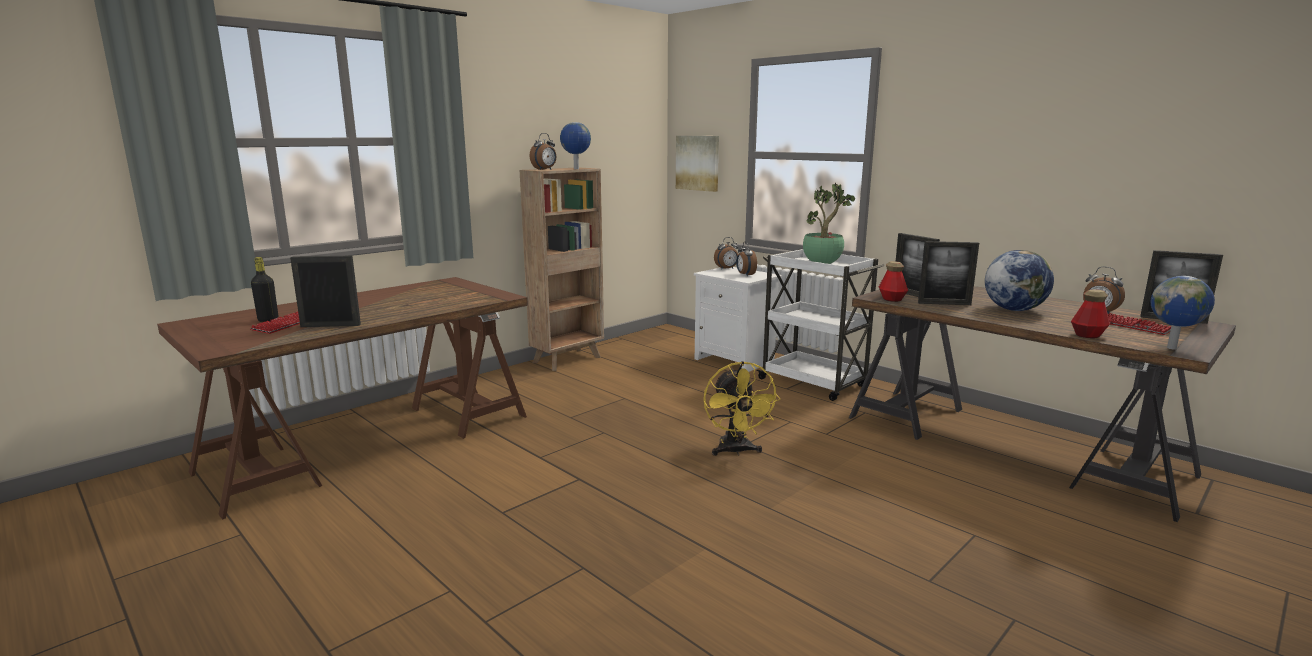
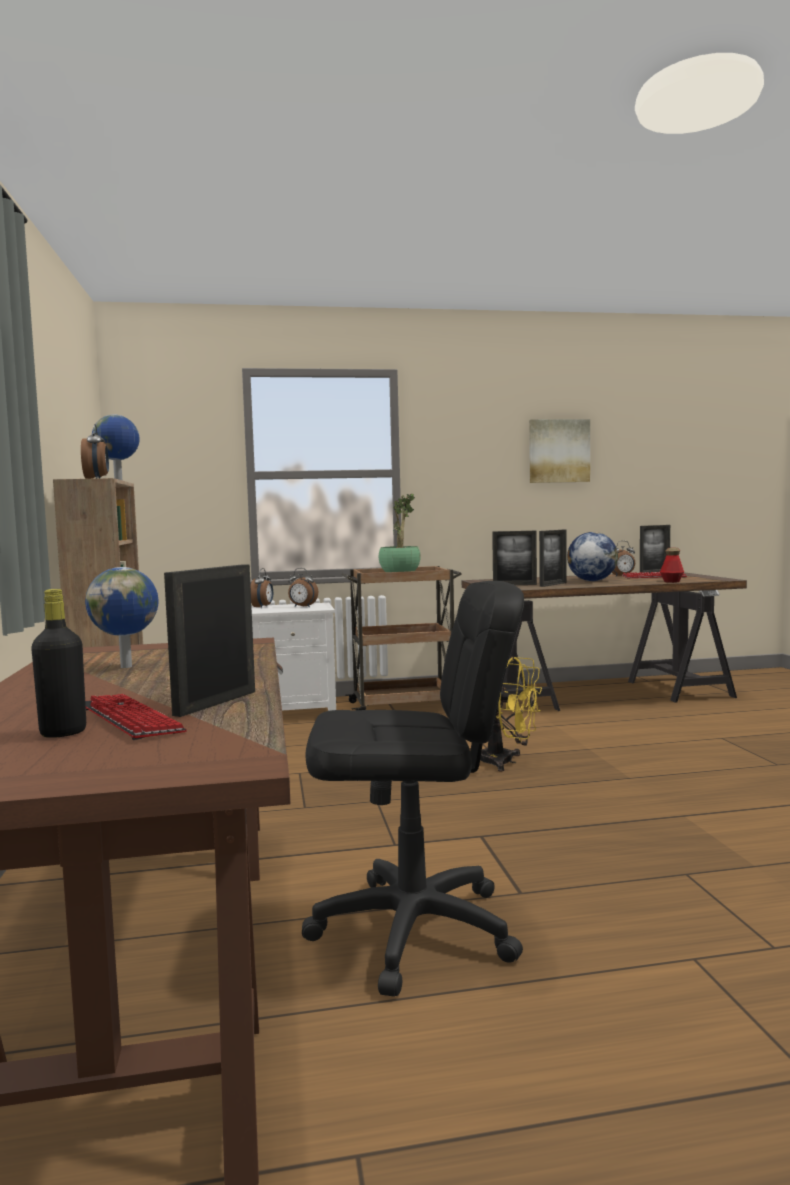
camera: 55 degrees left, 10 degrees down
picture [676,136,719,192] -> picture moved to [529,419,590,483]
white cart [756,249,885,401] -> brown cart [341,566,461,710]
bottle [879,261,908,302] -> none
globe [1150,276,1215,350] -> globe moved to [85,567,158,668]
none -> black office chair [302,581,524,997]

